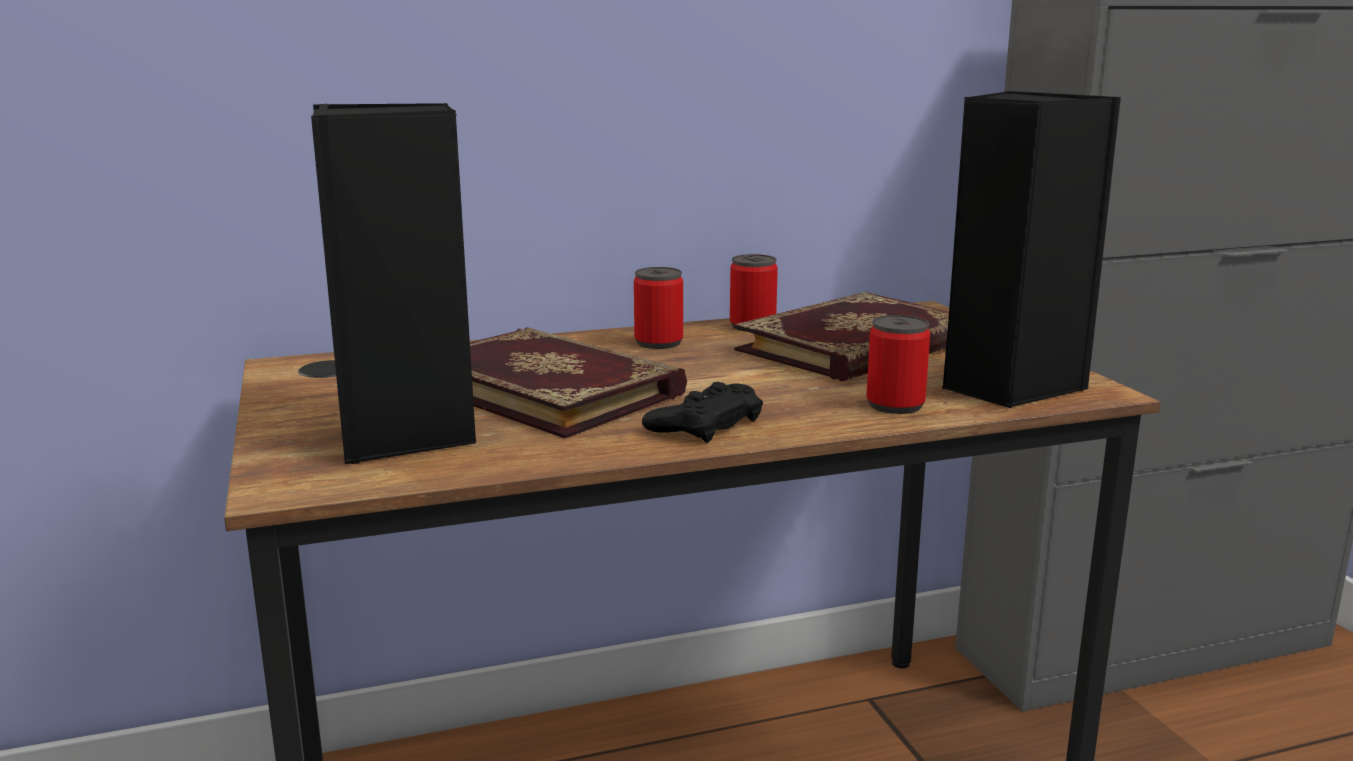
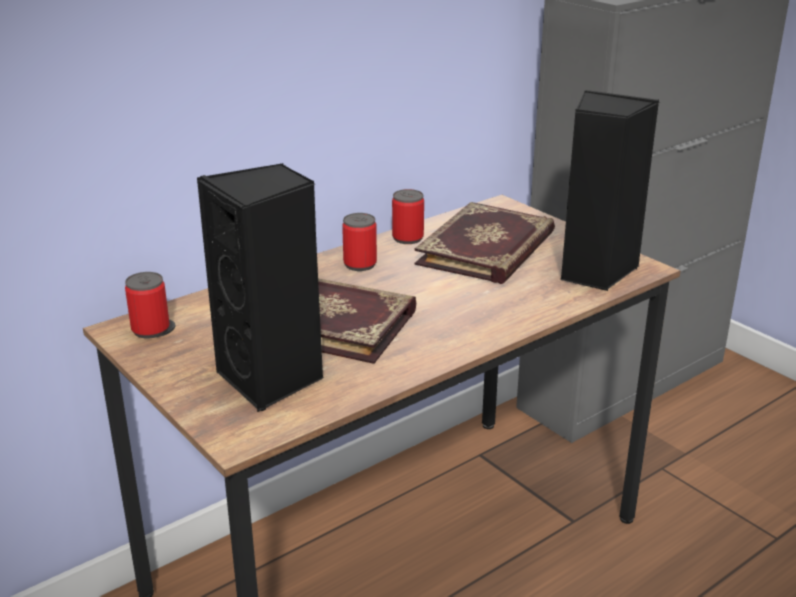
camera: 20 degrees left, 10 degrees up
black game controller [642,382,763,443] -> none
can [867,315,930,414] -> can moved to [125,272,170,339]

